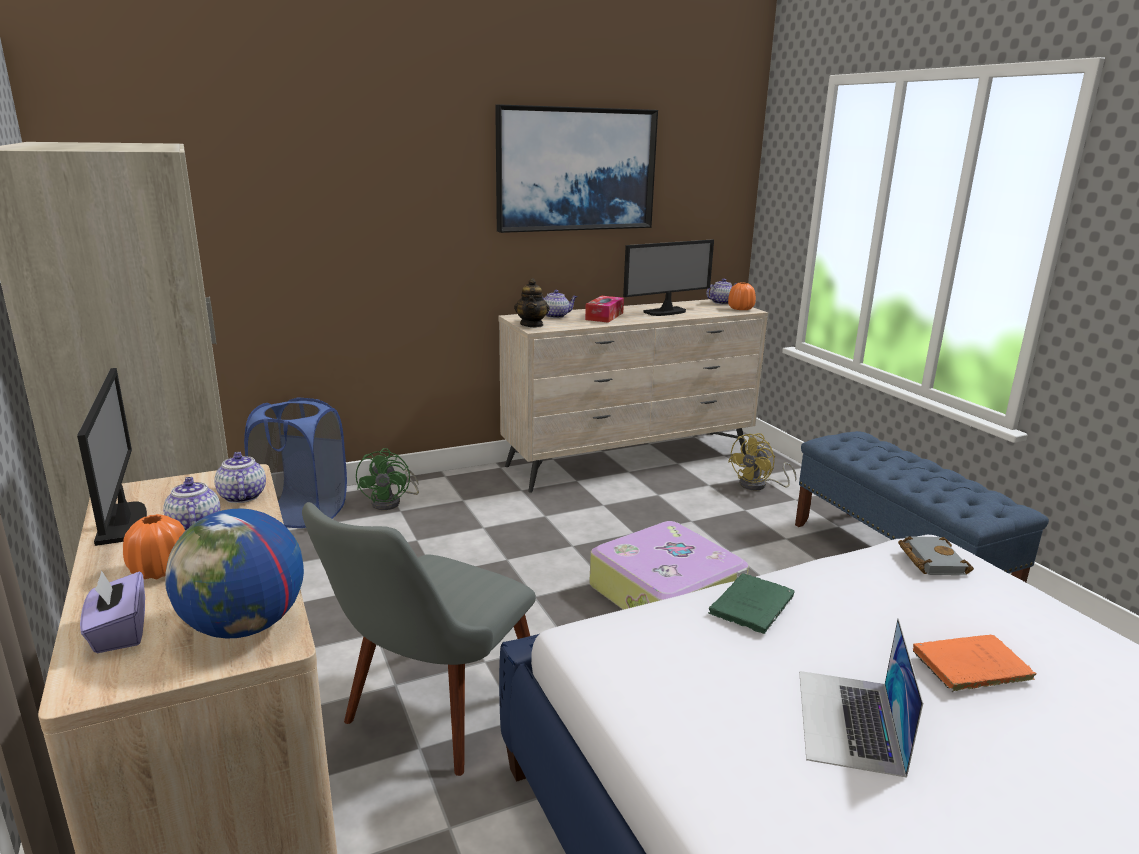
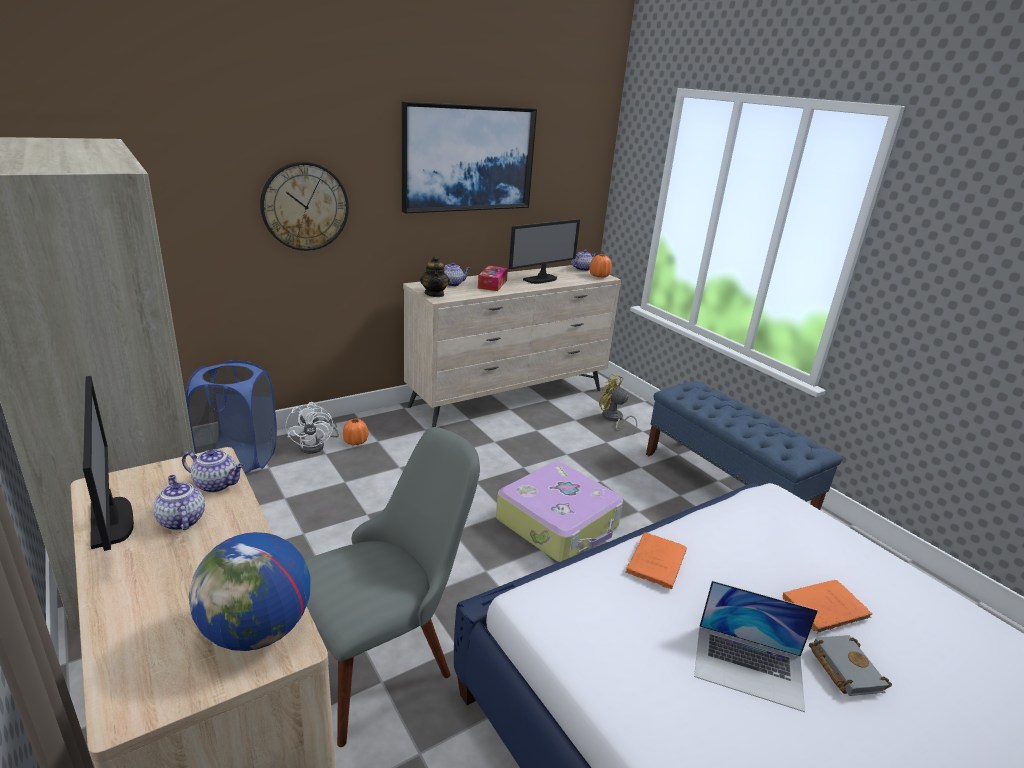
camera: 10 degrees left, 5 degrees up
purple tissue box [80,570,145,653] -> none
orange vase [123,514,185,579] -> orange vase moved to [343,419,368,445]
teapot [214,452,266,503] -> teapot turned 135 degrees clockwise [182,449,244,493]
grey chair [302,502,536,776] -> grey chair turned 150 degrees counterclockwise [305,427,480,747]
green fan [356,448,419,510] -> white fan [286,402,339,454]
green book [708,573,795,634] -> orange book [625,532,687,590]
yellow fan [728,433,797,491] -> yellow fan turned 90 degrees clockwise [599,374,638,435]
laptop [799,618,923,778] -> laptop turned 75 degrees counterclockwise [694,581,818,712]
grey book [898,536,974,575] -> grey book moved to [809,635,892,696]
none -> wall clock [260,162,349,251]

